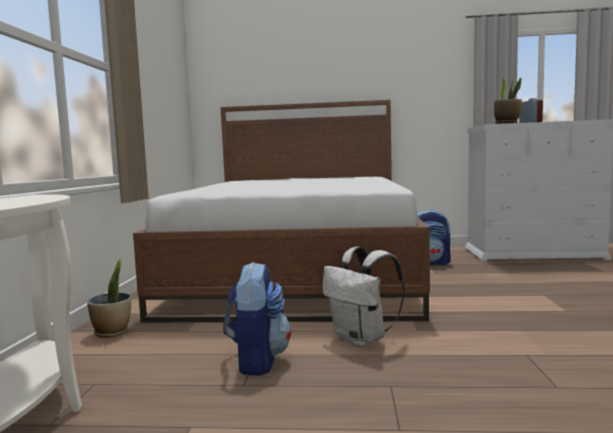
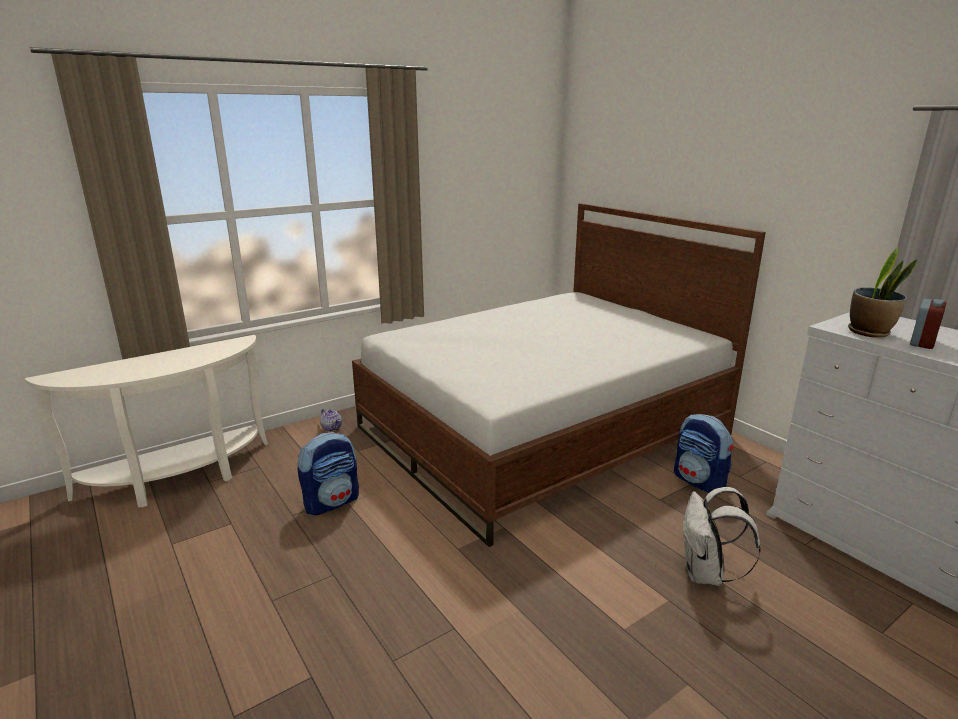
camera: 50 degrees right, 15 degrees up
potted plant [87,257,131,338] -> teapot [320,409,342,431]
white backpack [322,246,405,347] -> white backpack moved to [683,487,761,586]

